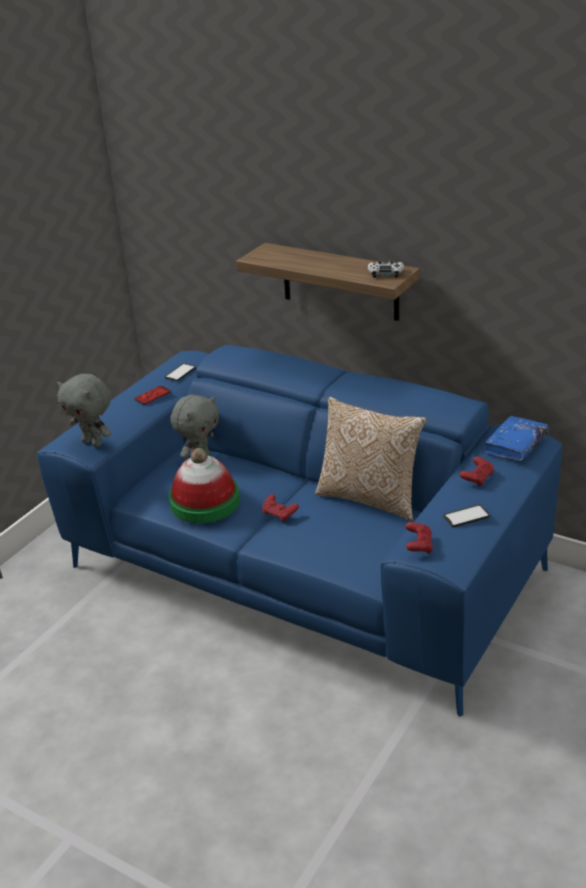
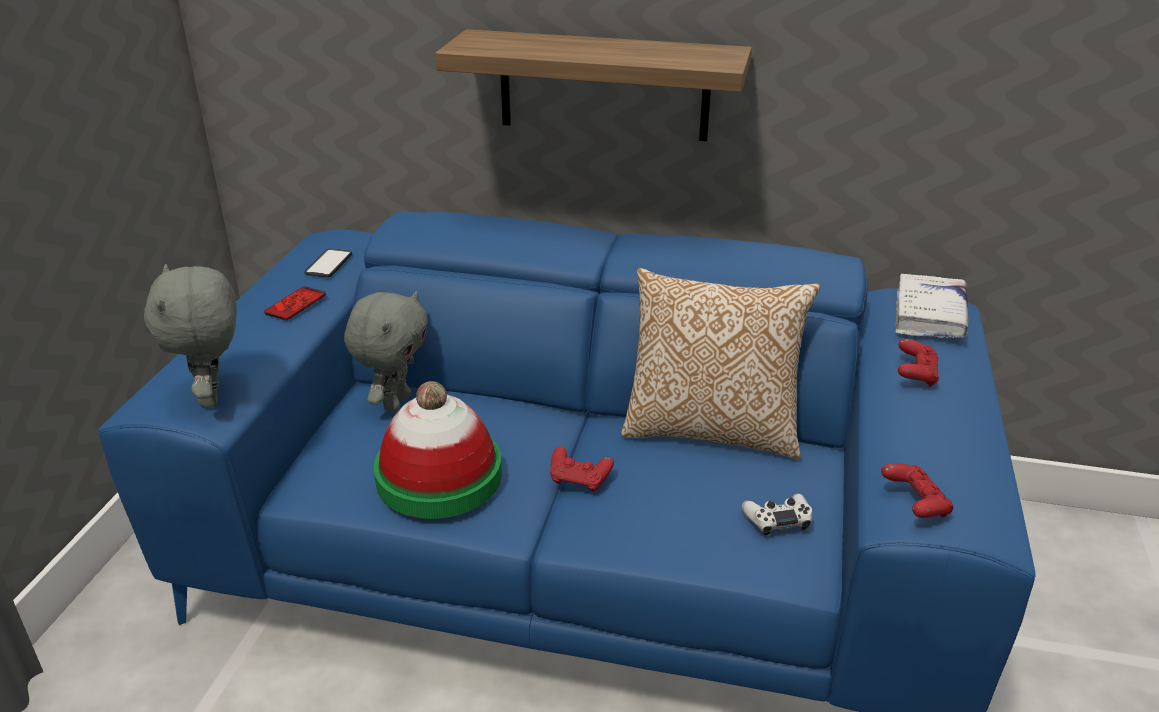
camera: 20 degrees left, 0 degrees up
grey plush toy [57,374,112,447] -> grey plush toy turned 60 degrees clockwise [144,264,236,408]
white game controller [368,260,404,278] -> white game controller moved to [741,494,812,536]
phone [443,504,490,527] -> none
blue book [484,415,549,461] -> white book [895,273,968,338]

